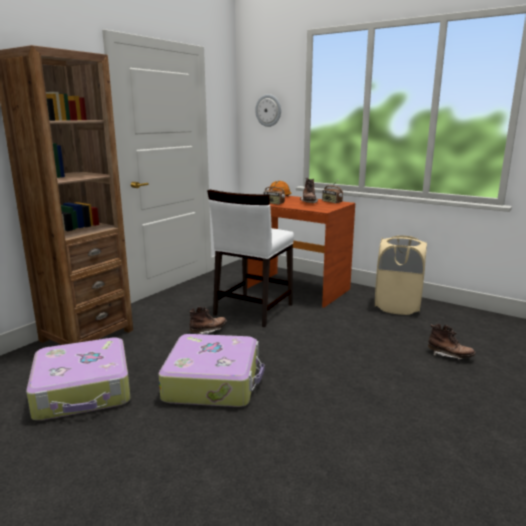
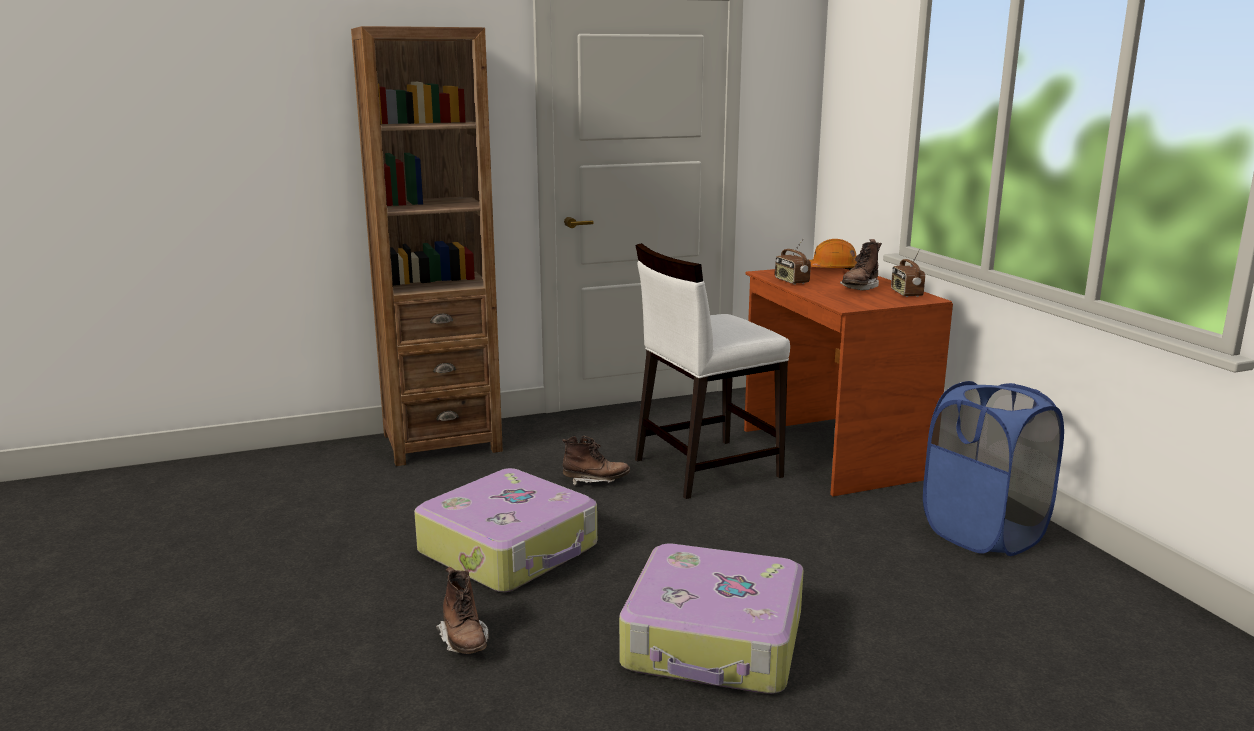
camera: 35 degrees right, 0 degrees up
suitcase [26,337,130,421] -> suitcase moved to [619,543,804,694]
wall clock [255,94,281,127] -> none
beige laundry basket [375,235,427,315] -> blue laundry basket [923,381,1064,556]
brown boot [428,324,476,359] -> brown boot moved to [436,567,488,654]

